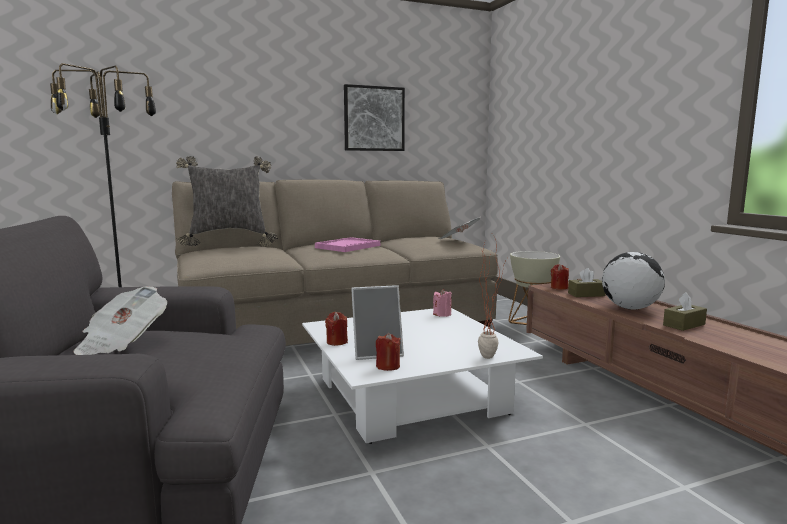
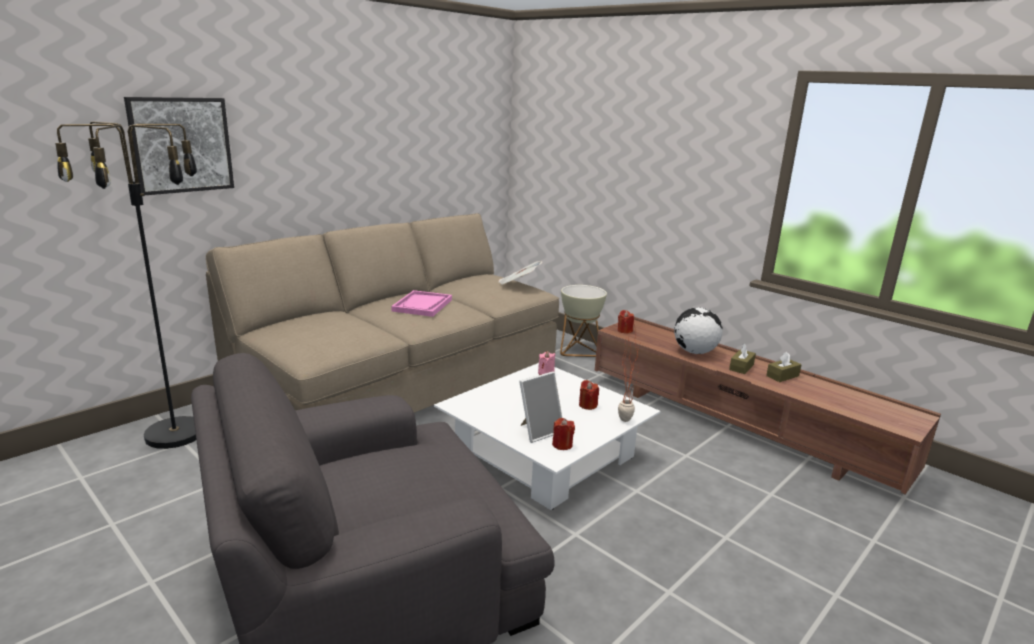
camera: 25 degrees left, 10 degrees up
newspaper [74,286,167,355] -> none
pillow [176,155,278,247] -> none
red candle [325,312,348,346] -> red candle moved to [579,380,599,410]
picture [344,84,405,151] -> picture moved to [124,97,234,195]
brown tissue box [568,268,606,297] -> brown tissue box moved to [766,352,802,382]

